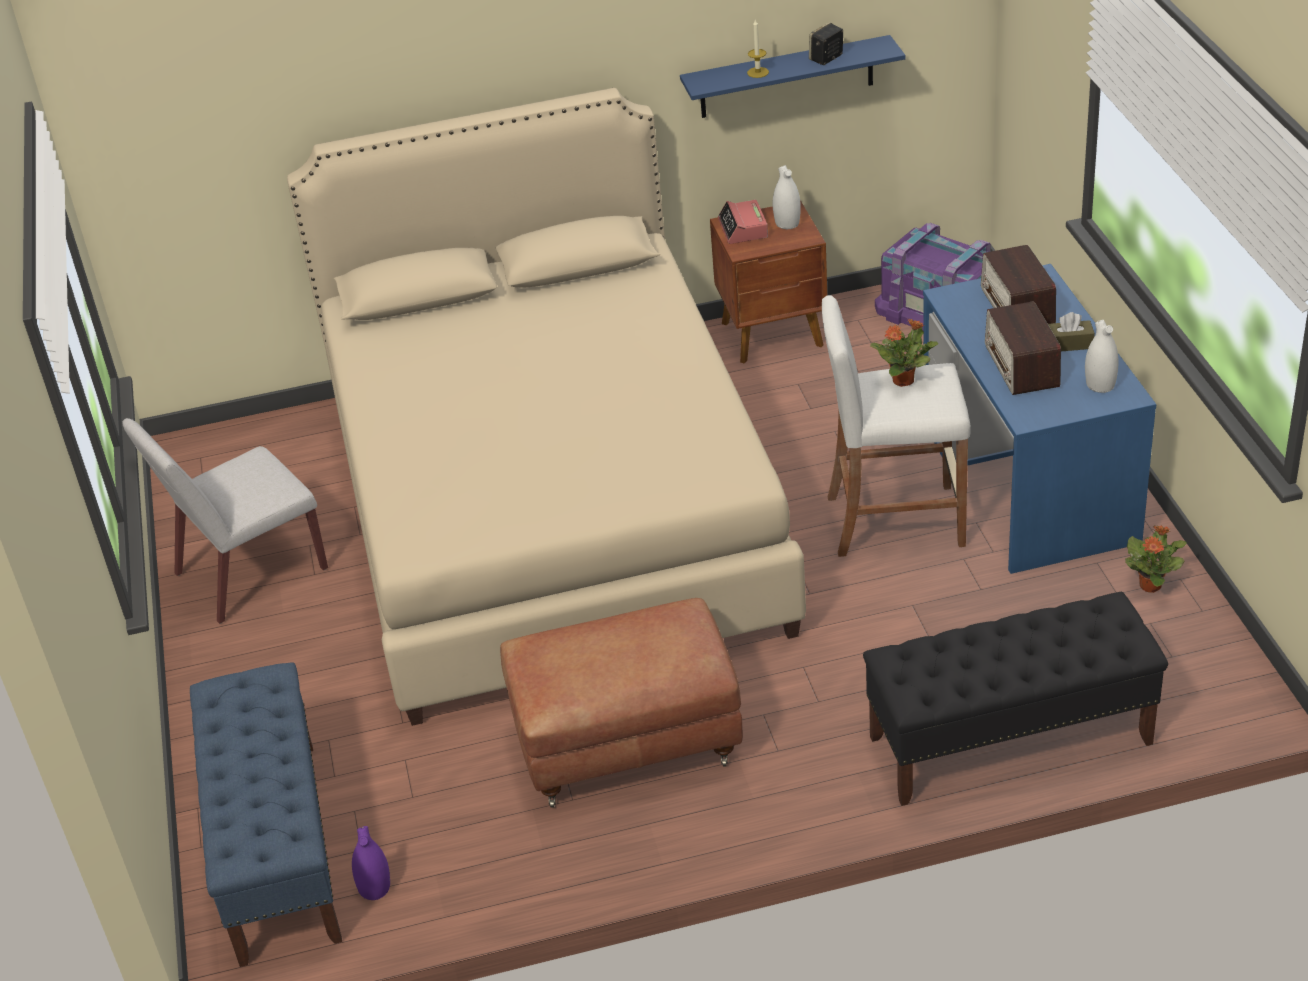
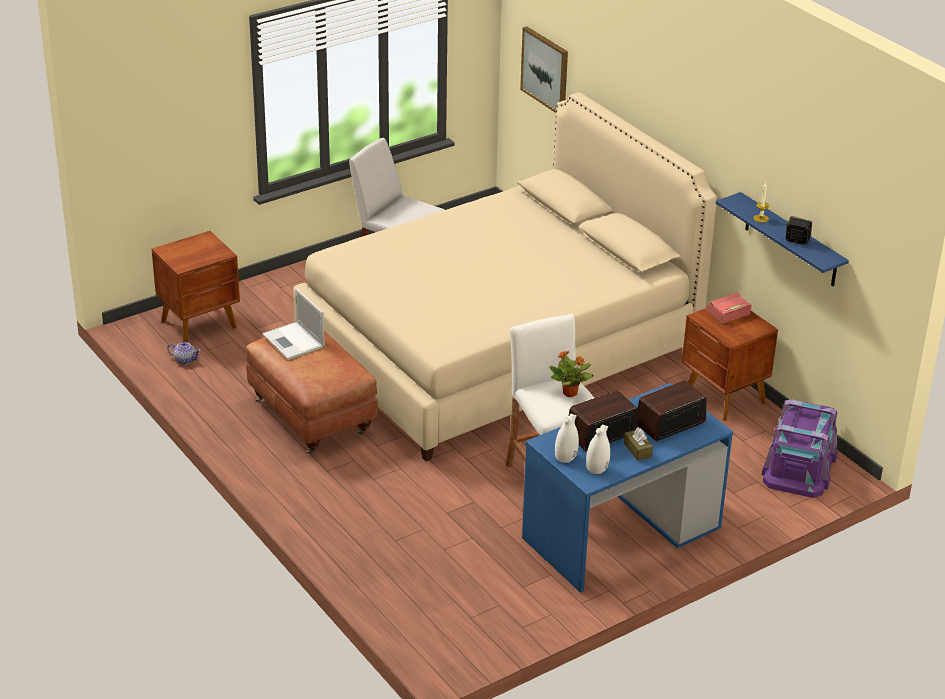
camera: 65 degrees right, 5 degrees down
blue bench [190,662,342,967] -> brown nightstand [152,231,240,342]
purple vase [352,826,390,900] -> teapot [167,342,201,364]
white vase [773,165,801,229] -> white vase moved to [555,414,579,463]
black bench [863,592,1168,806] -> none
potted plant [1125,525,1186,593] -> none
none -> laptop [262,288,325,360]
none -> picture [520,27,568,113]

